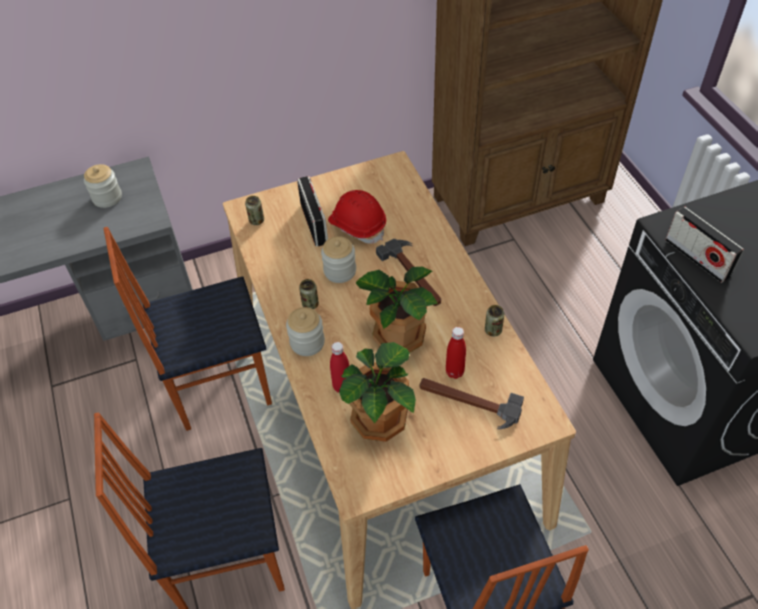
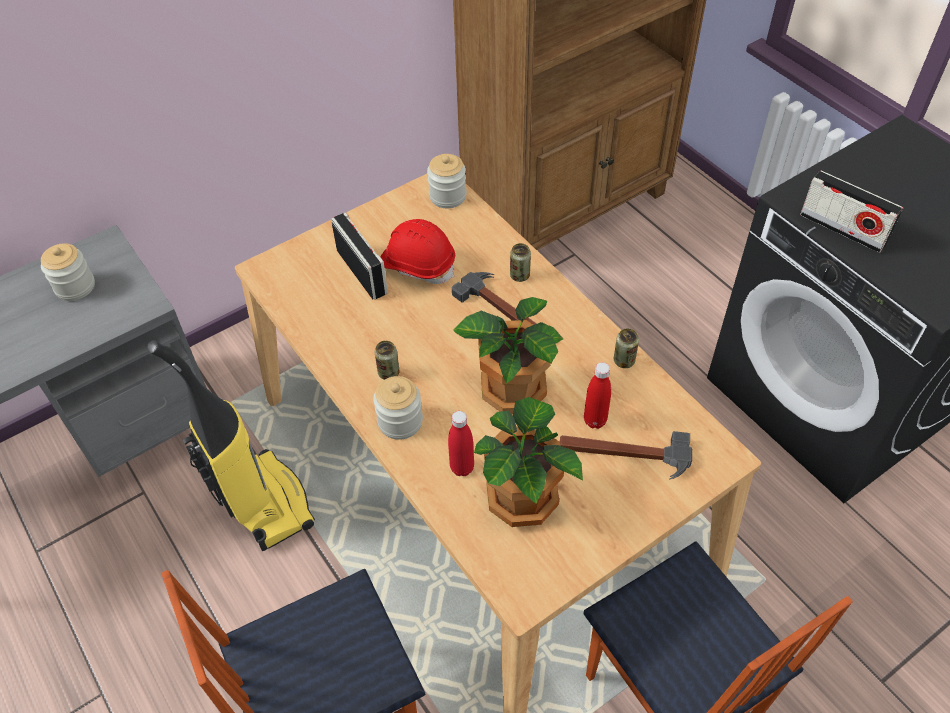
camera: 15 degrees left, 0 degrees up
chair [103,227,272,431] -> vacuum cleaner [147,340,315,551]
can [245,196,264,225] -> can moved to [510,243,531,282]
jar [321,236,356,283] -> jar moved to [427,154,467,208]

